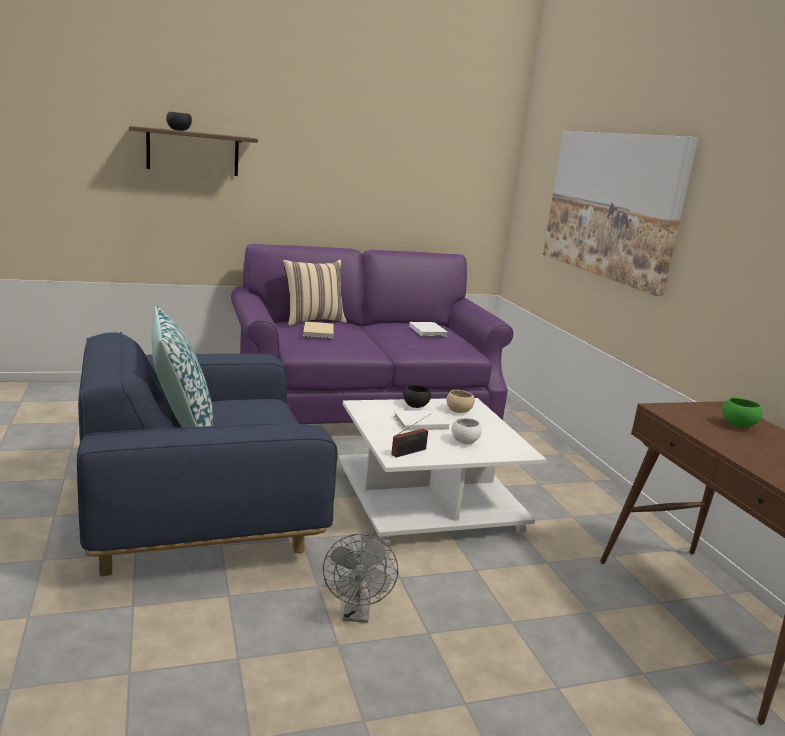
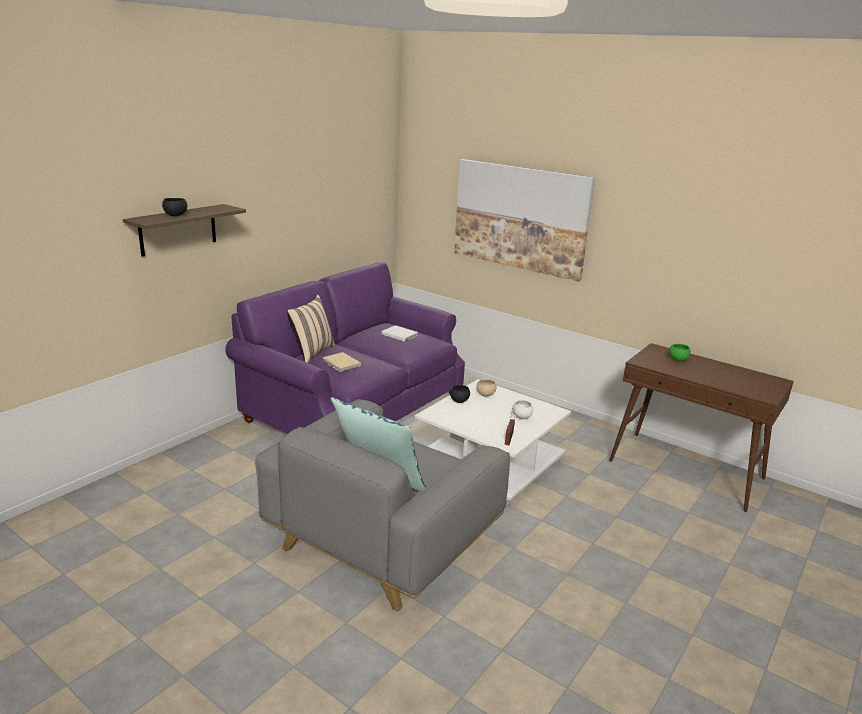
camera: 35 degrees left, 5 degrees up
blue armchair [77,332,338,576] -> grey armchair [255,399,510,611]
grey fan [323,534,398,623] -> none
white book [394,410,449,431] -> none

